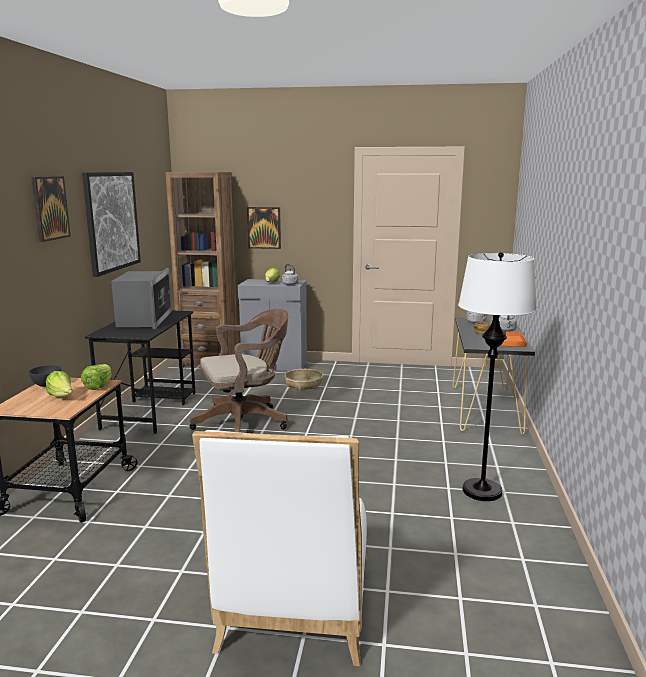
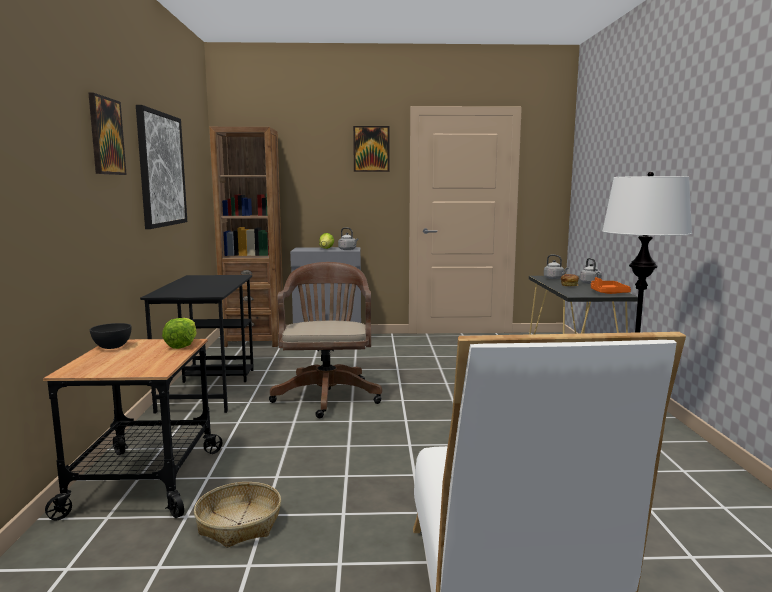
camera: 10 degrees left, 5 degrees down
lettuce [46,371,73,397] -> none
microwave [111,268,172,329] -> none
brown office chair [190,309,289,433] -> brown office chair turned 60 degrees counterclockwise [269,262,382,418]
picture [247,207,281,249] -> picture moved to [353,126,390,172]
basket [285,369,323,391] -> basket moved to [194,482,281,548]

